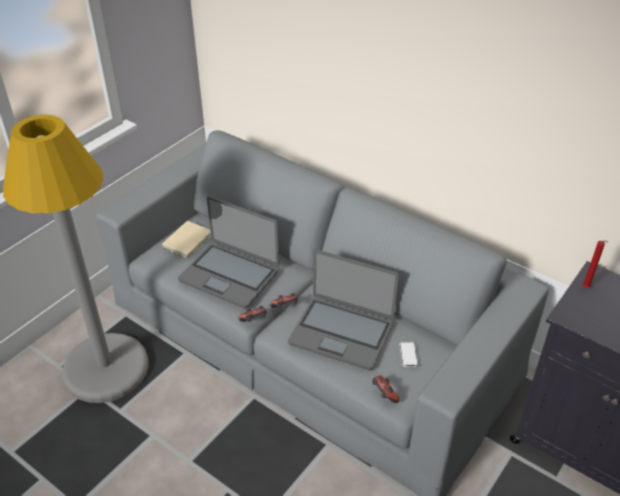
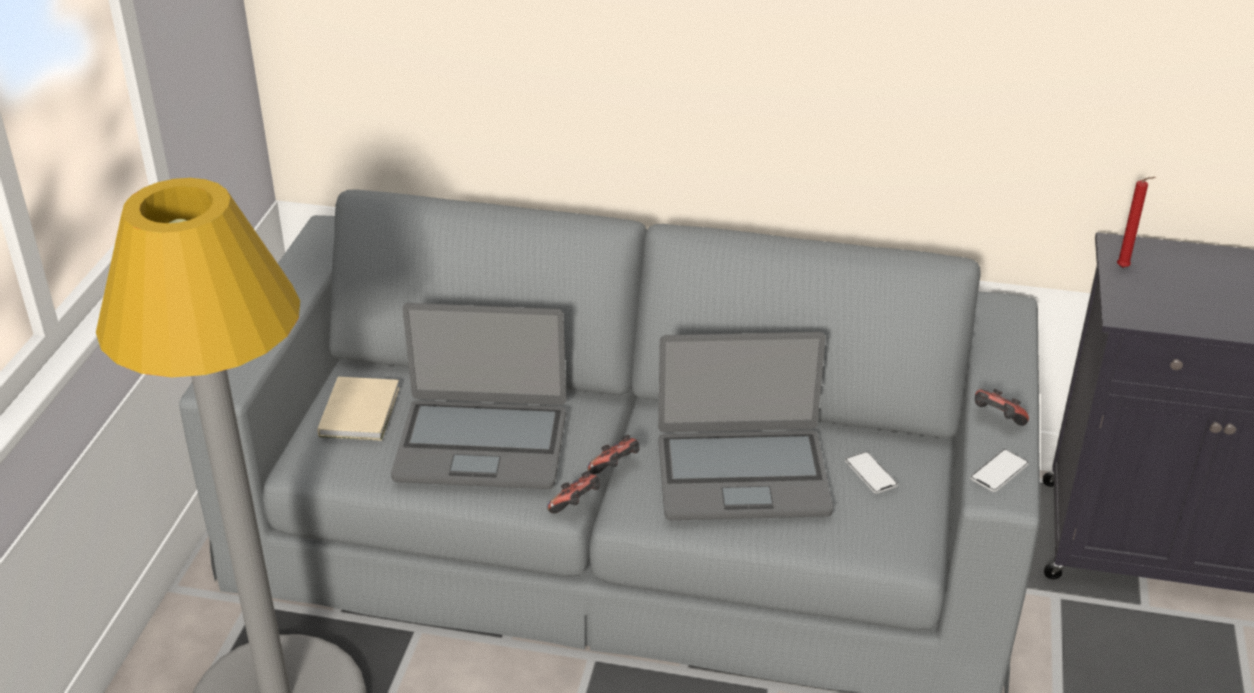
camera: 25 degrees left, 5 degrees down
game controller [372,375,400,403] -> game controller moved to [975,389,1029,426]
none -> phone [970,449,1029,492]

